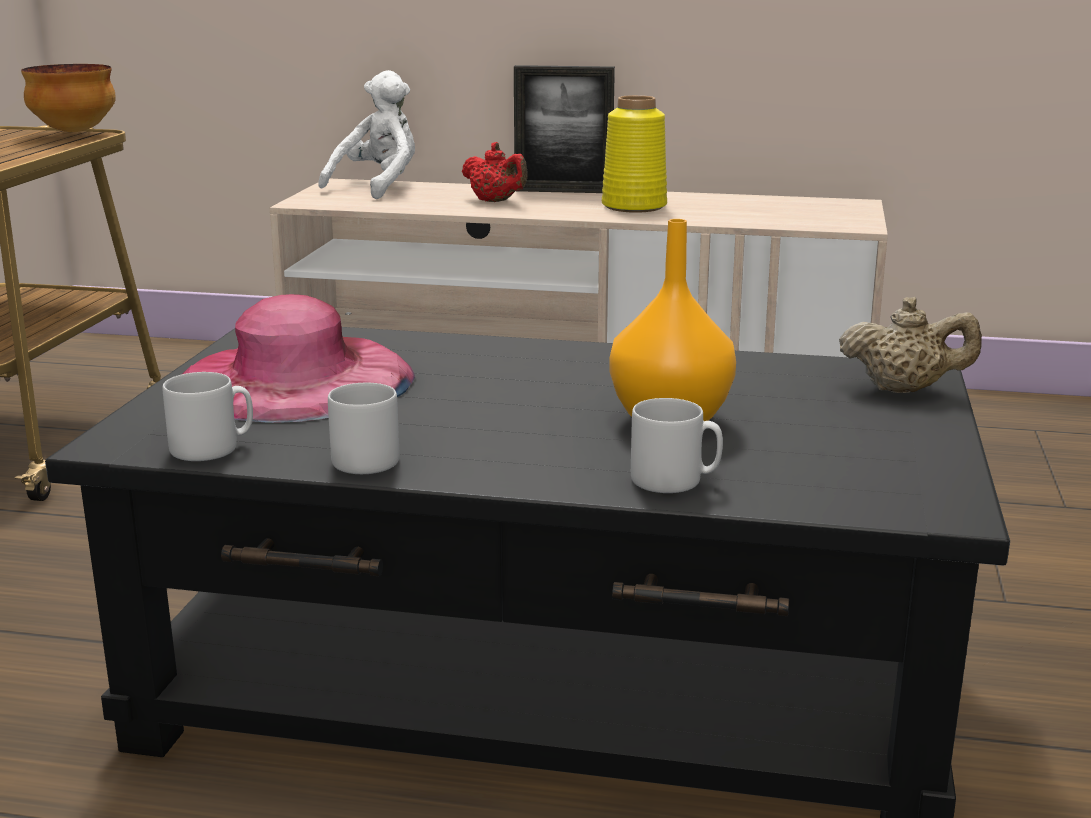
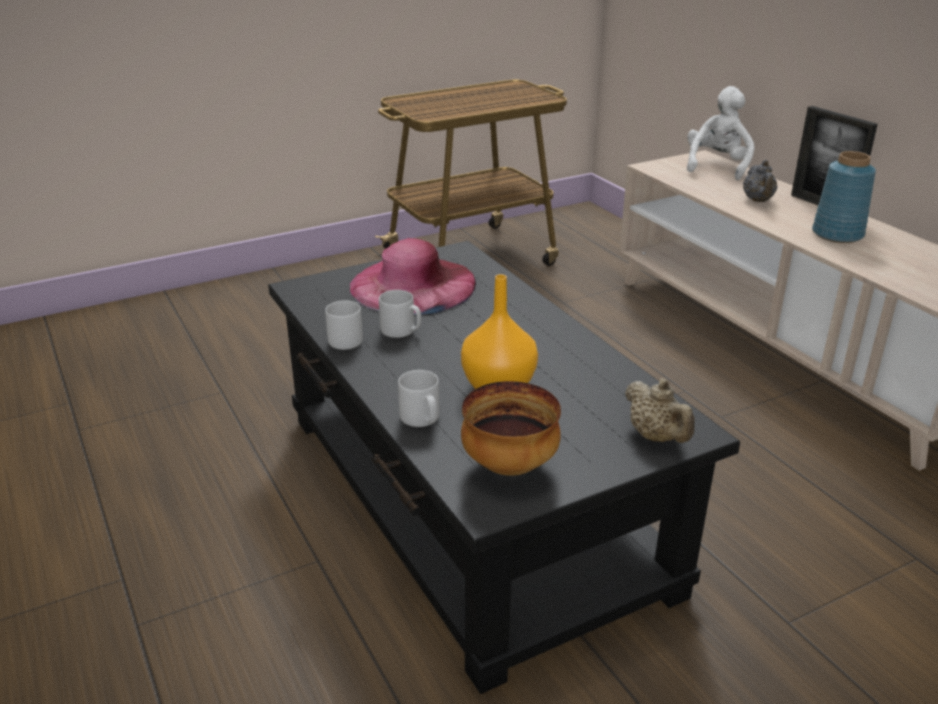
camera: 50 degrees right, 10 degrees up
bowl [21,64,116,132] -> bowl moved to [461,381,561,476]
grey mug [163,372,253,461] -> grey mug moved to [379,290,421,338]
white plush toy [318,70,415,199] -> white plush toy turned 60 degrees counterclockwise [687,86,755,180]
red teapot [462,142,528,202] -> grey teapot [743,160,777,202]
yellow vase [602,95,667,213] -> blue vase [812,151,876,243]

